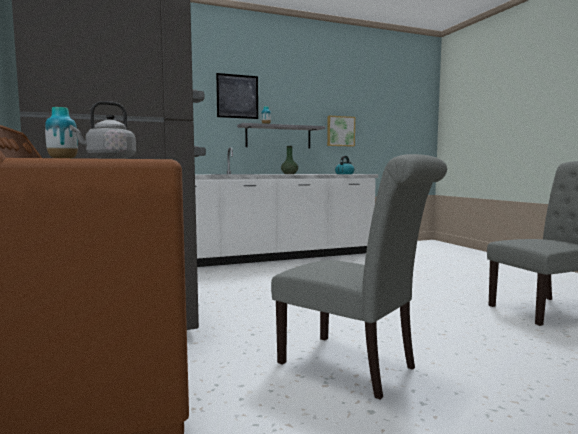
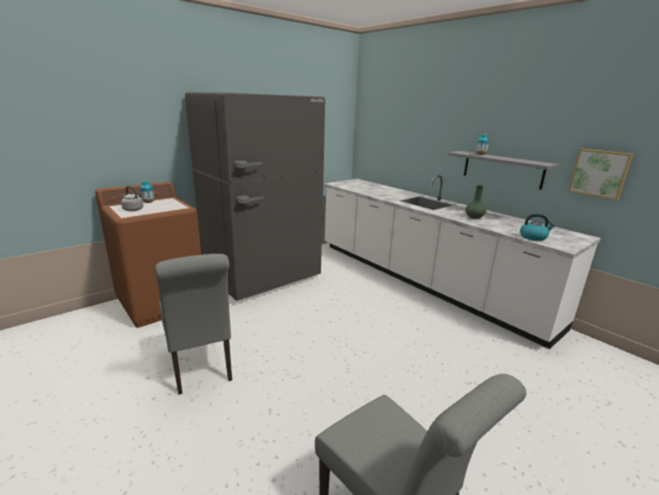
camera: 70 degrees right, 15 degrees up
picture [216,73,258,119] -> none
grey chair [271,154,447,400] -> grey chair turned 45 degrees counterclockwise [155,254,232,395]

